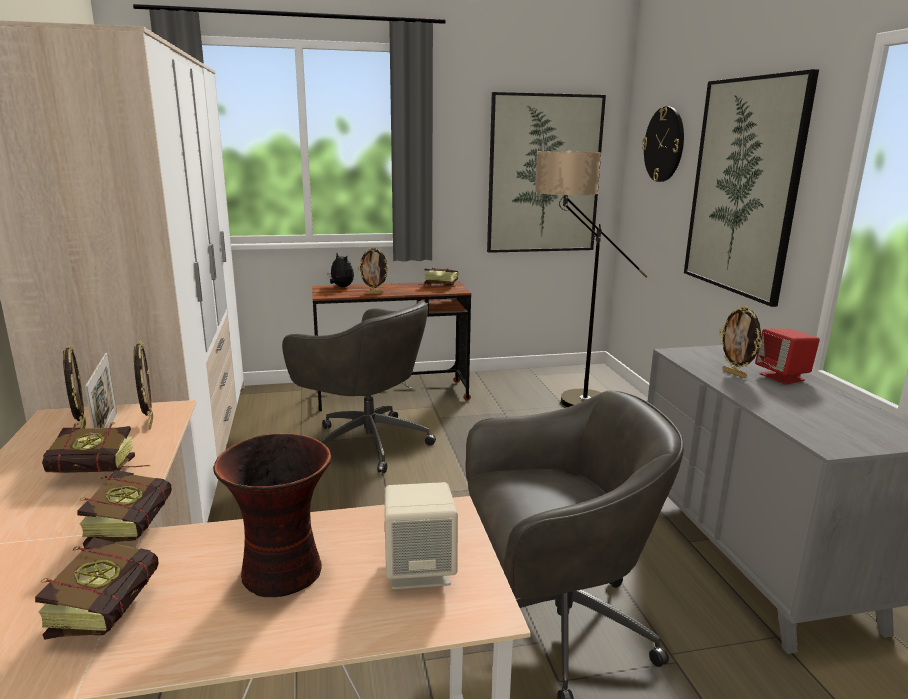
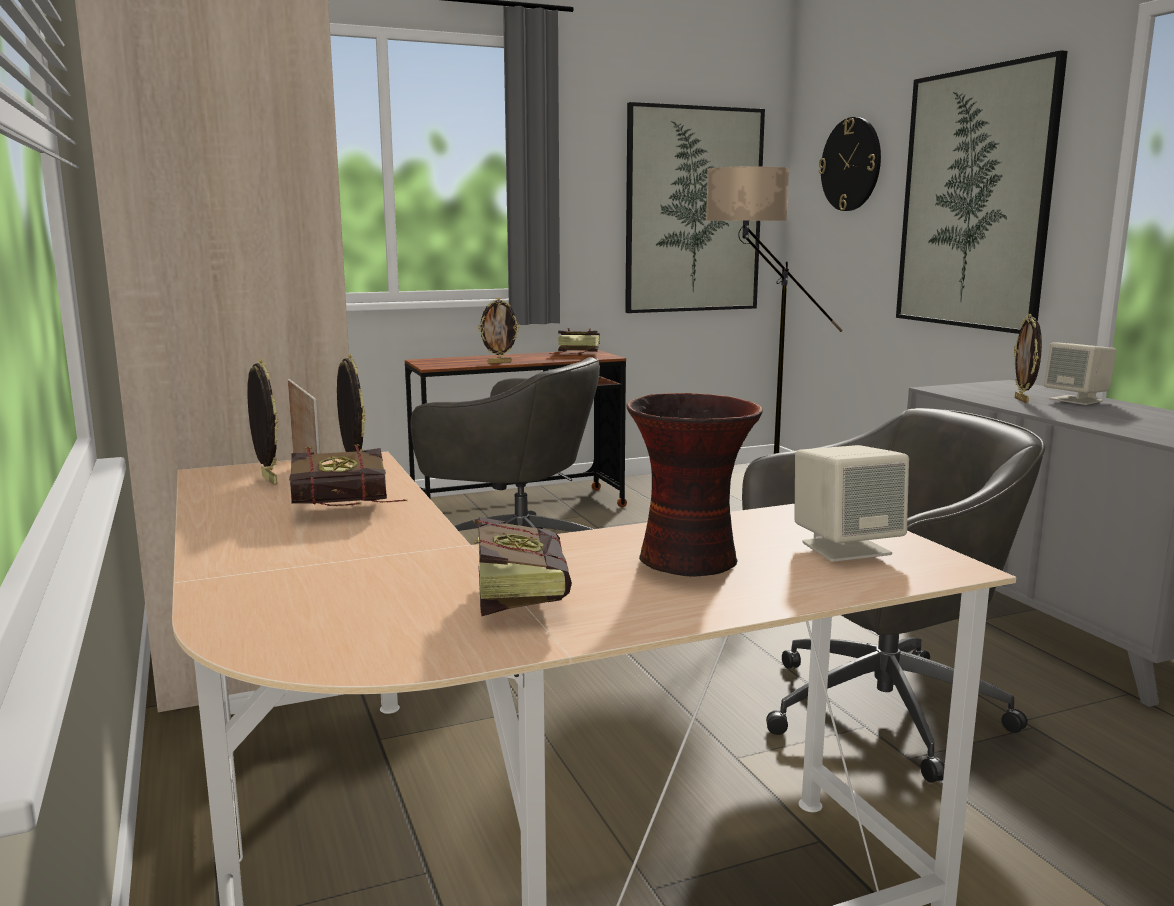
camera: 10 degrees left, 5 degrees down
book [77,470,171,547] -> none
plush toy [328,253,354,287] -> none
picture frame [719,305,762,378] -> picture frame turned 45 degrees clockwise [1014,314,1042,403]
red speaker [755,328,820,385] -> beige speaker [1044,342,1117,405]

